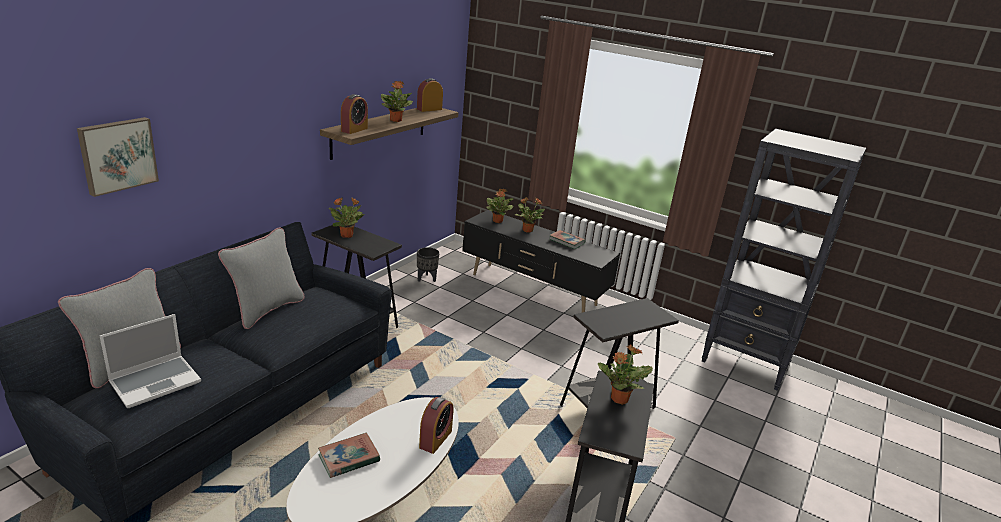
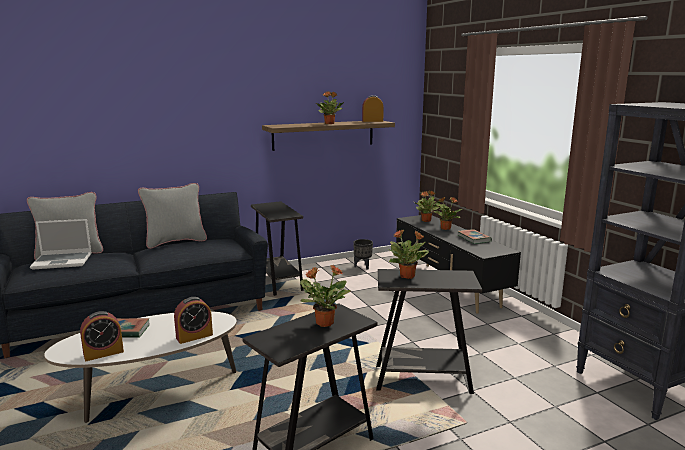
camera: 35 degrees right, 10 degrees down
picture [77,117,159,197] -> none
potted plant [328,198,365,238] -> potted plant moved to [388,229,429,279]
alarm clock [341,94,368,134] -> alarm clock moved to [80,311,124,361]

